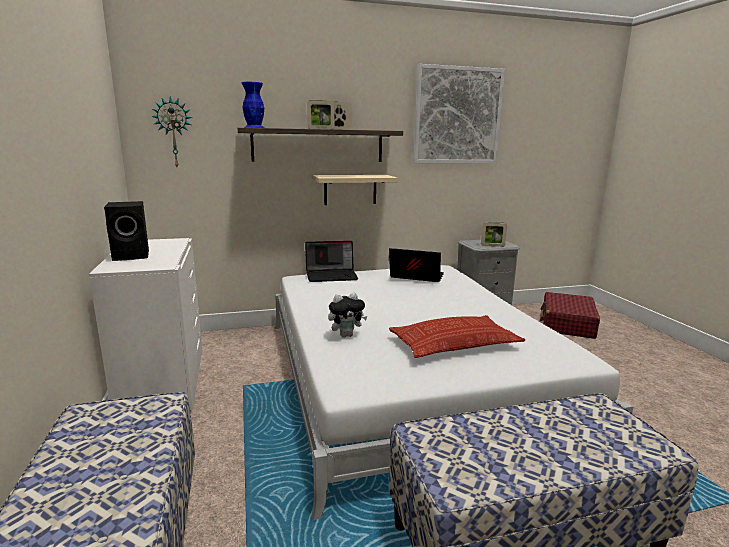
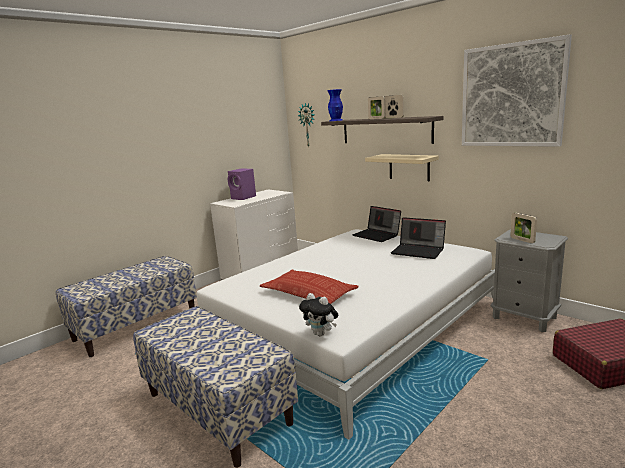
camera: 60 degrees right, 0 degrees up
black speaker [104,201,149,261] -> purple speaker [228,168,256,200]
plush toy [328,293,368,337] -> plush toy moved to [299,293,338,337]
laptop [389,248,444,282] -> laptop turned 135 degrees clockwise [391,217,446,259]

